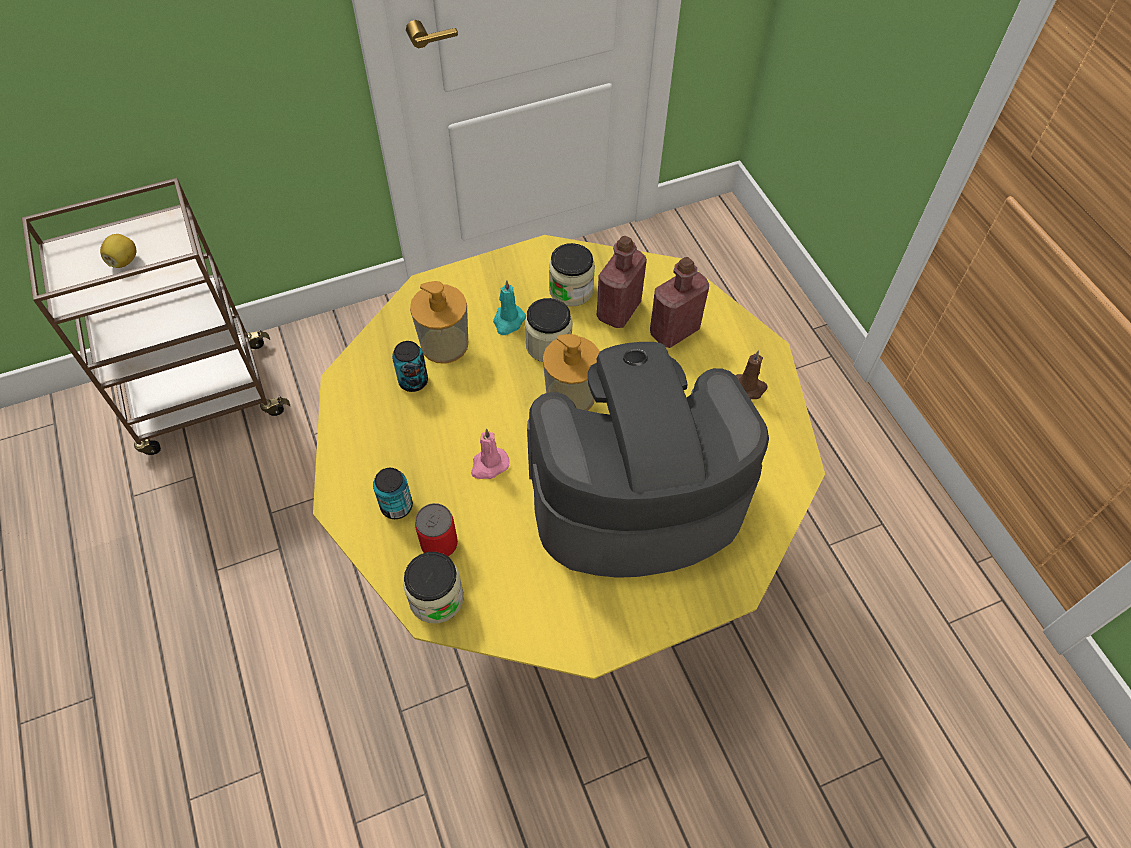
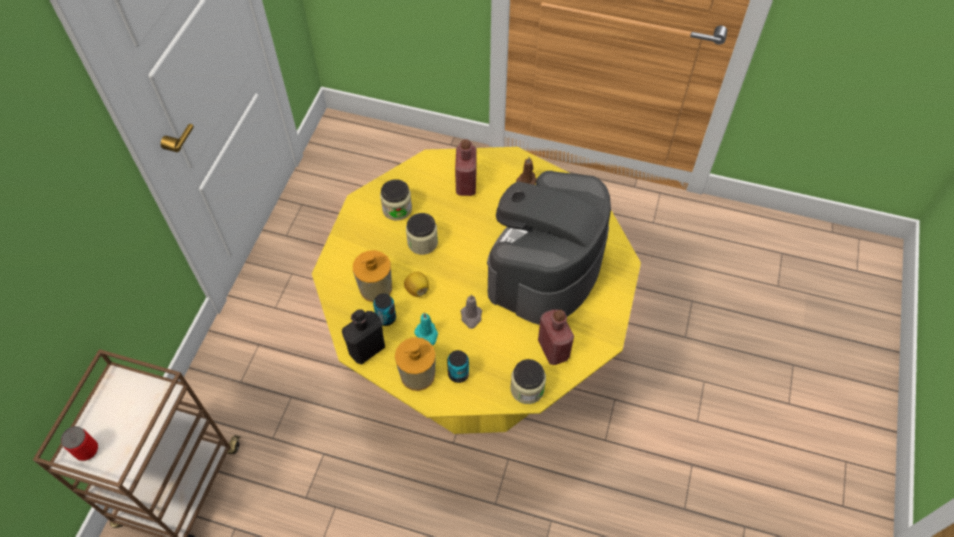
camera: 50 degrees left, 0 degrees up
lemon [100,234,136,268] -> lemon moved to [404,272,429,297]
can [415,503,458,556] -> can moved to [61,426,98,461]
pink candle [471,429,509,479] -> grey candle [461,294,482,329]
turquoise candle [493,280,526,335] -> turquoise candle moved to [414,312,438,345]
soap dispenser [543,334,600,411] -> soap dispenser moved to [395,337,436,391]
red bottle [597,236,647,328] -> red bottle moved to [538,309,574,365]
none -> black bottle [342,309,385,364]

